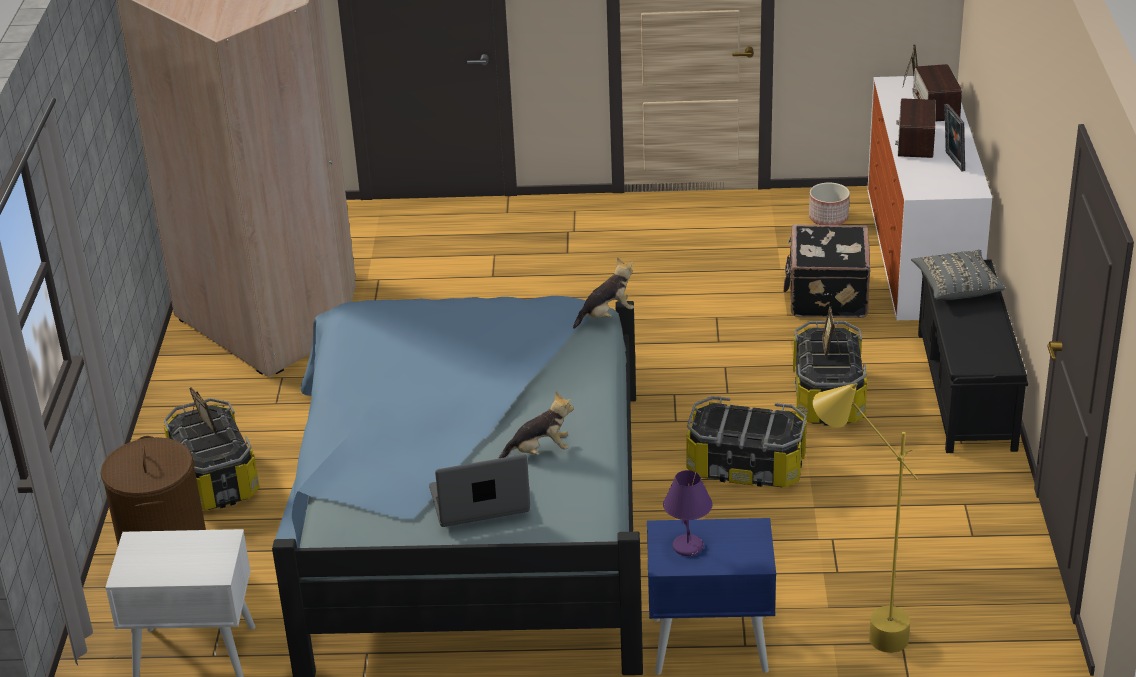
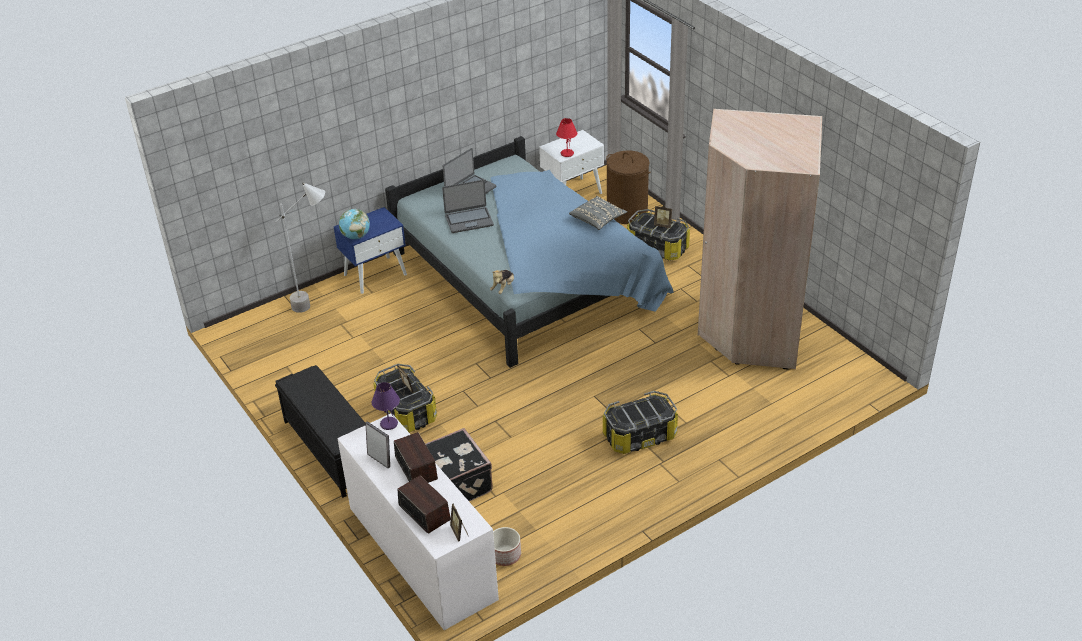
camera: 145 degrees right, 5 degrees up
plush toy [498,391,574,459] -> laptop [442,180,494,233]
purple table lamp [663,470,713,556] -> purple table lamp moved to [372,382,400,430]
storage box [686,396,807,487] -> storage box moved to [603,391,678,454]
yellow floor lamp [813,383,918,653] -> grey floor lamp [276,182,325,313]
grey pillow [911,250,1006,300] -> grey pillow moved to [569,196,628,230]
none -> globe [339,209,370,239]
none -> red table lamp [556,118,577,157]

